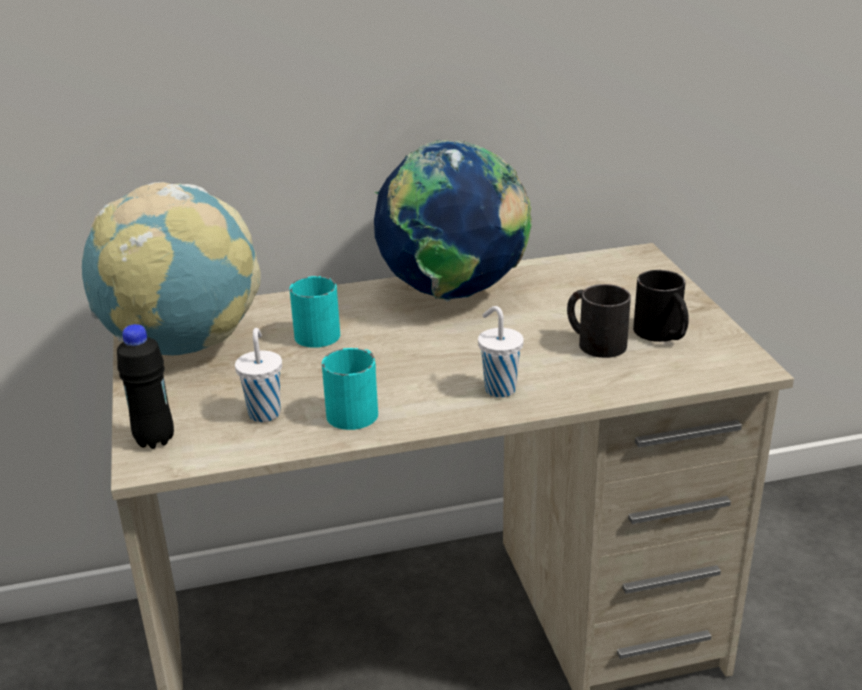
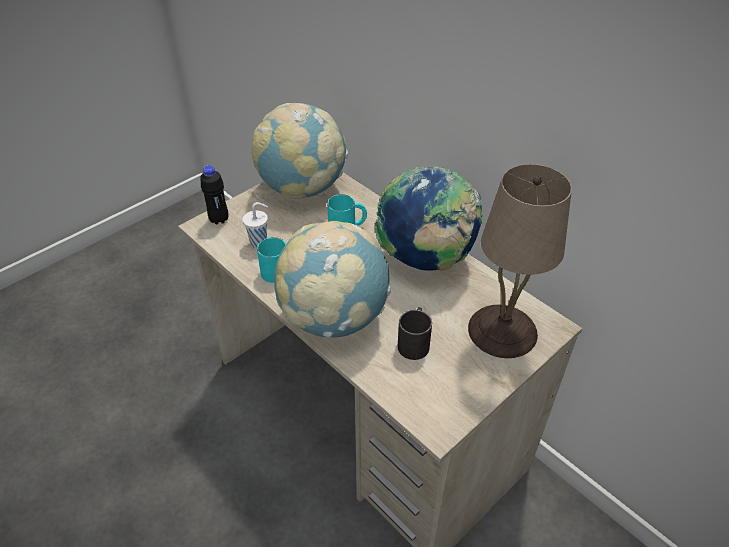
camera: 60 degrees right, 15 degrees up
white cup [478,306,524,398] -> globe [274,221,391,338]
black mug [633,270,689,342] -> none
none -> beige table lamp [468,164,572,358]

